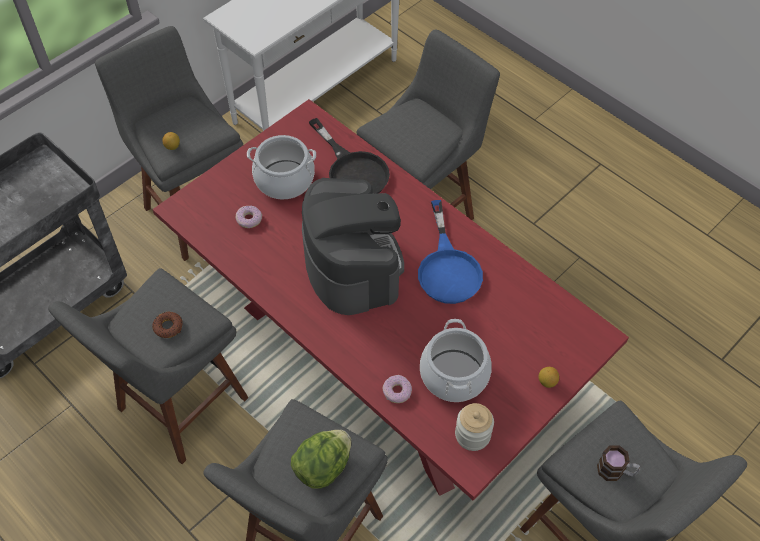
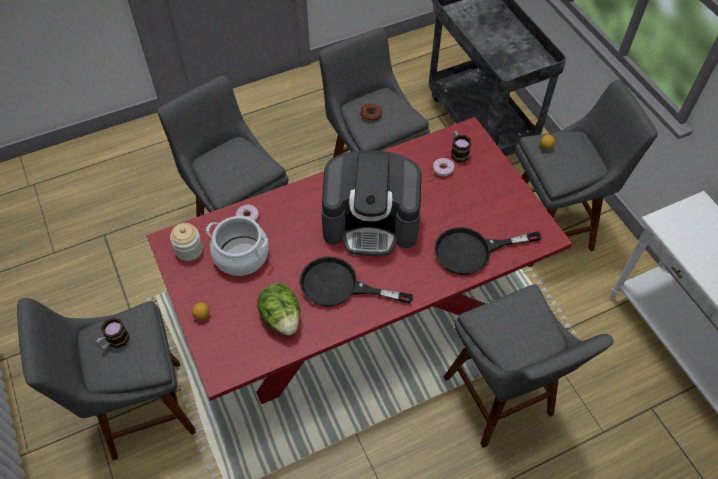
camera: 110 degrees right, 0 degrees up
cooking pot [247,135,316,200] -> none
lettuce [291,430,351,489] -> lettuce moved to [257,283,300,335]
blue frying pan [418,200,483,304] -> black frying pan [300,256,413,307]
none -> mug [451,131,471,163]

